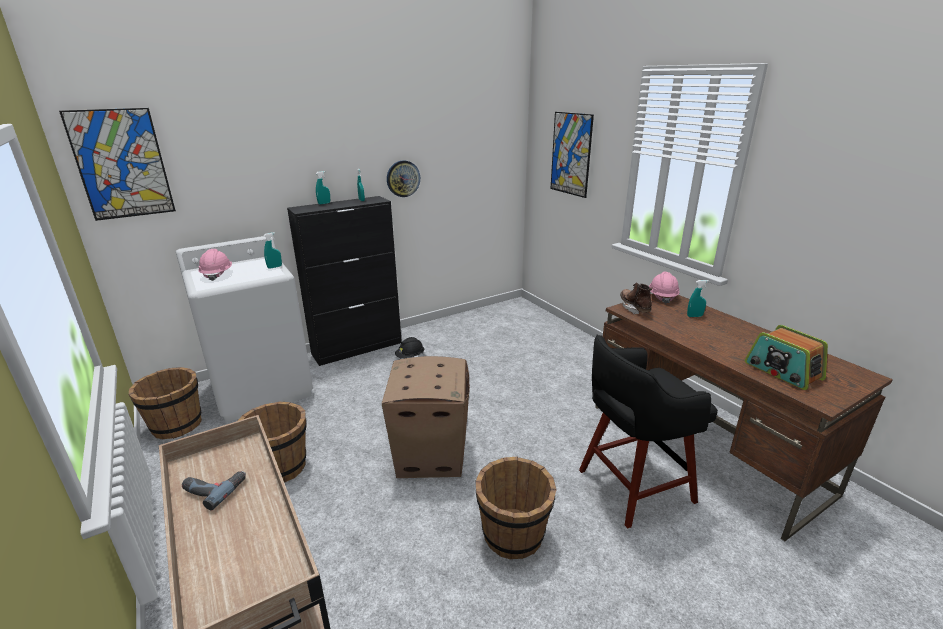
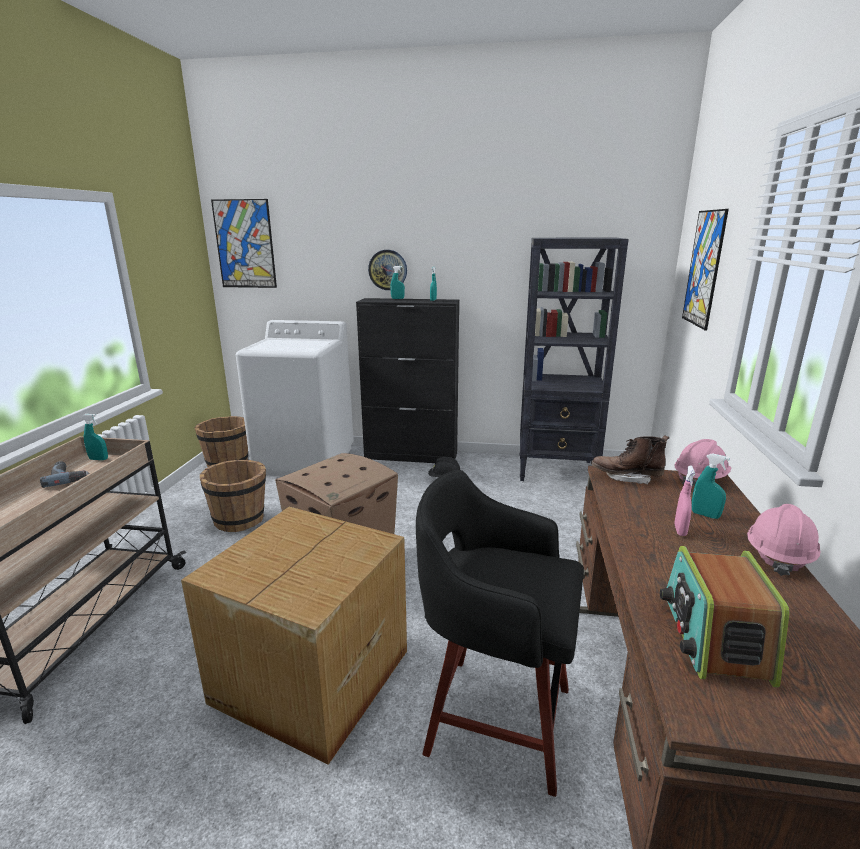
camera: 40 degrees right, 5 degrees down
pink hard hat [199,249,232,281] -> pink hard hat moved to [747,504,821,576]
turquoise spray bottle [264,232,282,269] -> turquoise spray bottle moved to [81,414,108,460]
wall clock [387,160,420,197] -> wall clock moved to [368,250,407,290]
brown bucket [475,456,557,559] -> cardboard box [181,507,407,765]
brown boot [620,282,653,314] -> brown boot turned 105 degrees counterclockwise [591,435,669,485]
none -> black bookcase [519,238,629,481]
none -> pink spray bottle [674,466,695,536]

